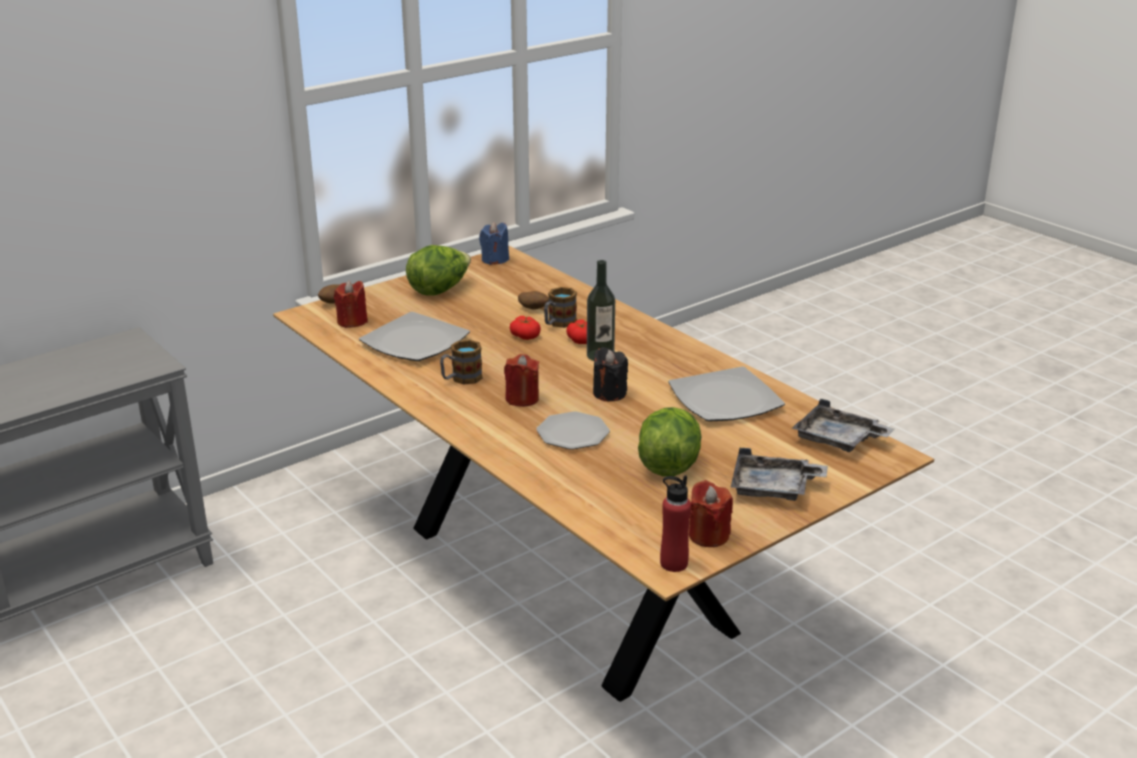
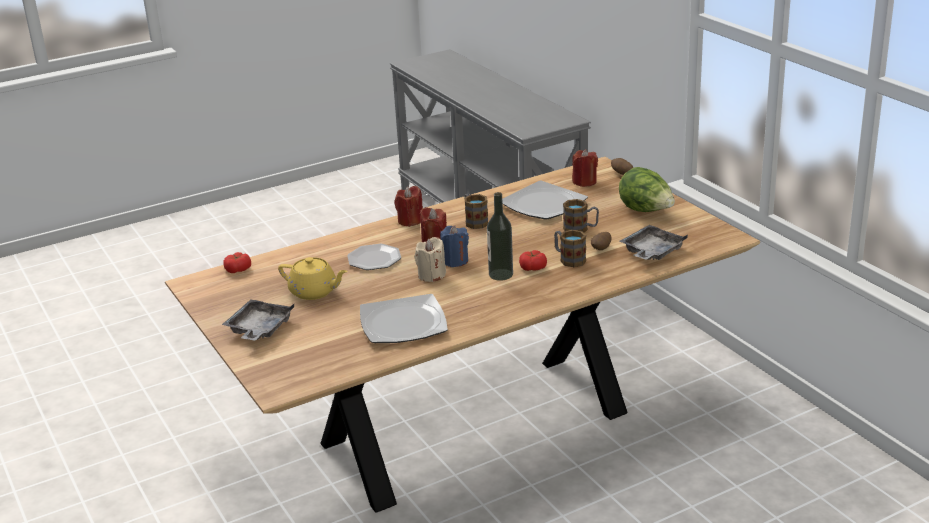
camera: 100 degrees right, 0 degrees up
blue candle [479,222,509,265] -> blue candle moved to [440,225,469,267]
tomato [510,316,541,340] -> tomato moved to [223,252,251,273]
black candle [593,347,628,401] -> beige candle [415,237,446,282]
lettuce [638,407,702,477] -> yellow teapot [278,257,348,300]
red bottle [660,475,691,572] -> none
red candle [689,480,733,547] -> red candle moved to [394,186,423,227]
grey tray [792,398,894,452] -> grey tray moved to [620,225,688,260]
none -> mug [563,199,599,232]

